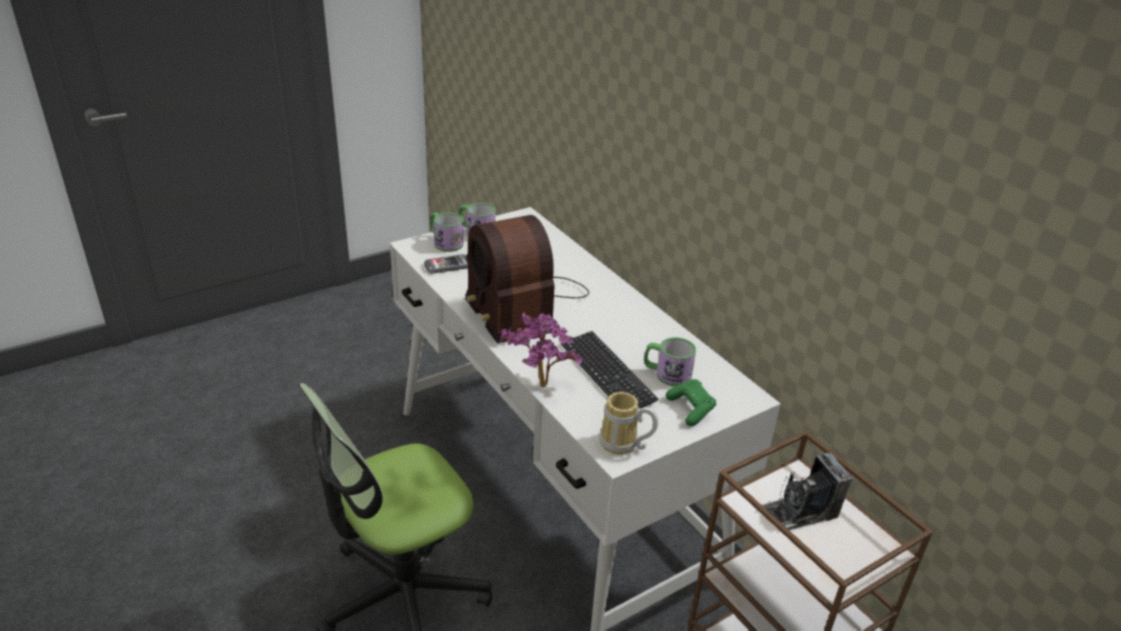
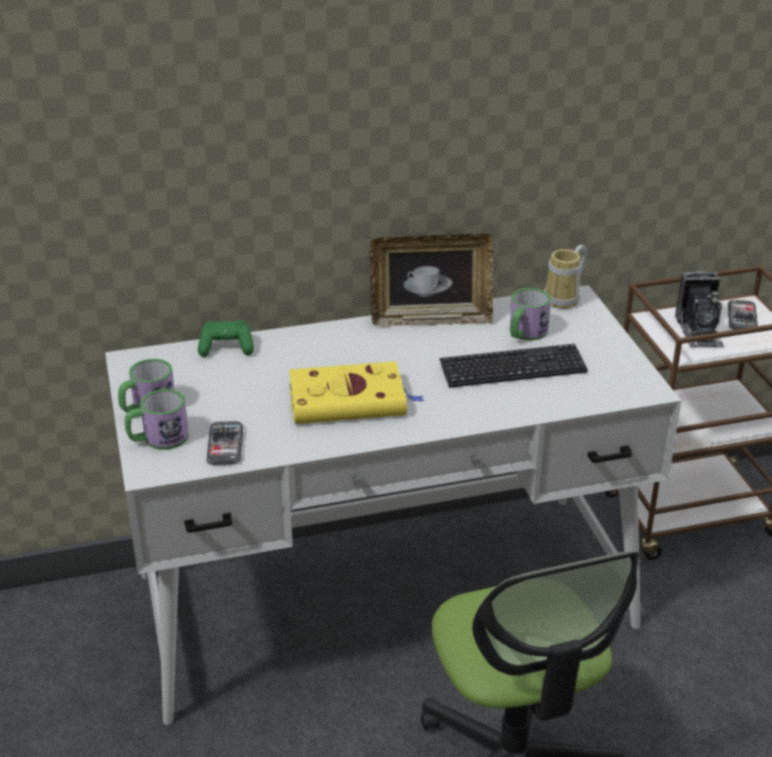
camera: 70 degrees left, 0 degrees up
radio [465,215,589,344] -> yellow book [289,361,425,424]
potted plant [500,312,582,387] -> none
mug [599,392,658,455] -> mug moved to [544,245,587,309]
green game controller [666,379,716,426] -> green game controller moved to [198,320,254,357]
none -> picture frame [370,234,494,327]
none -> phone [728,300,758,330]

